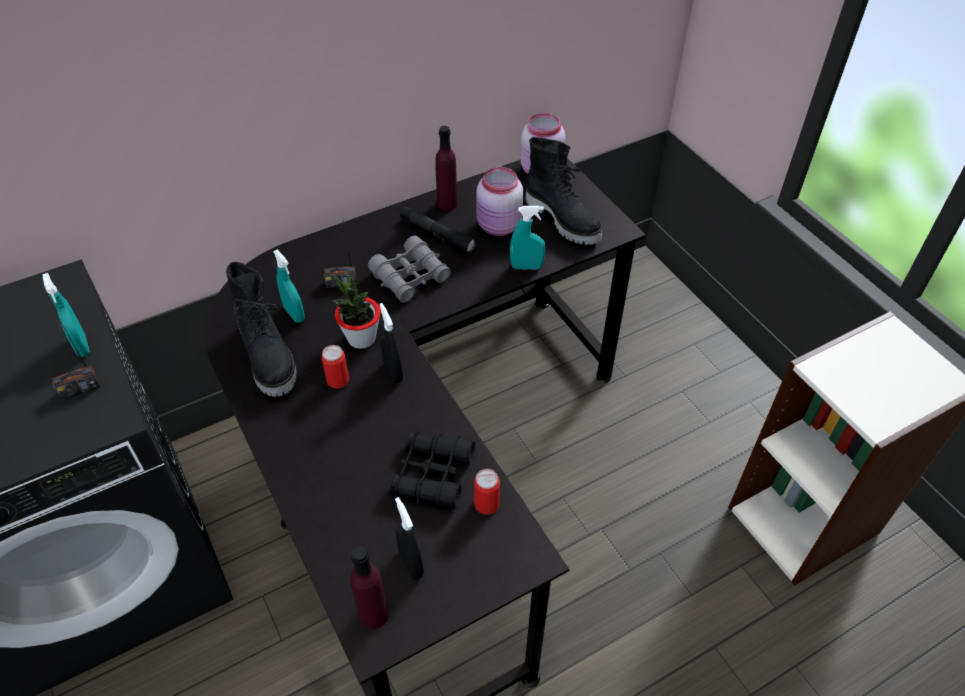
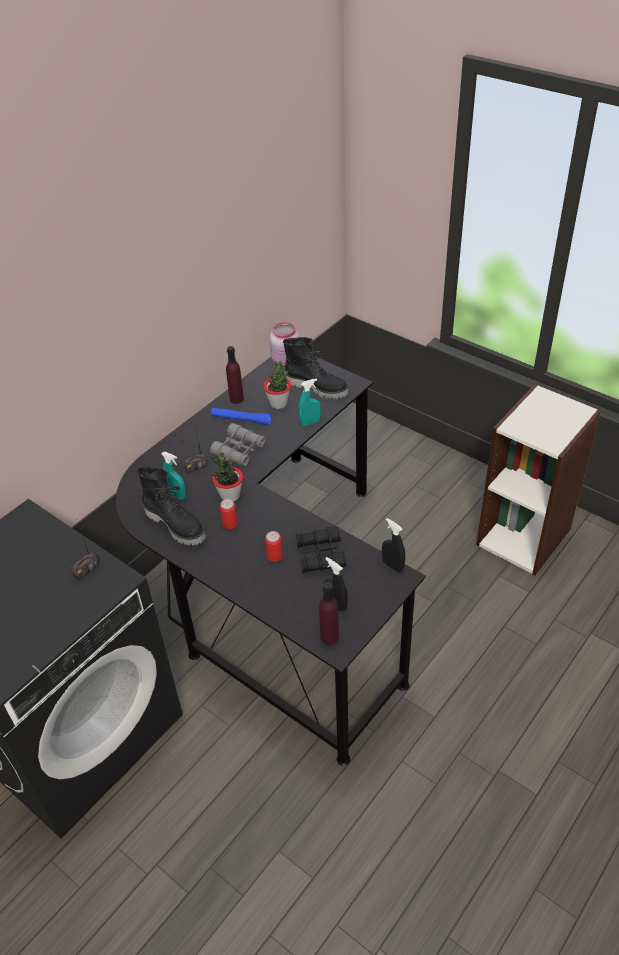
camera: 20 degrees left, 5 degrees down
turquoise spray bottle [43,273,89,357] -> none
black spray bottle [379,303,403,384] -> black spray bottle moved to [382,518,405,572]
black flashlight [400,206,477,254] -> blue flashlight [211,408,271,425]
can [474,469,500,515] -> can moved to [265,531,283,562]
pink jar [476,167,523,236] -> potted plant [263,361,291,409]

